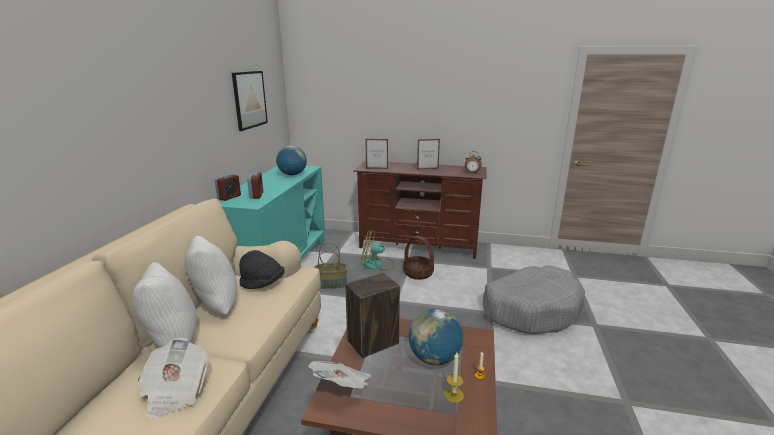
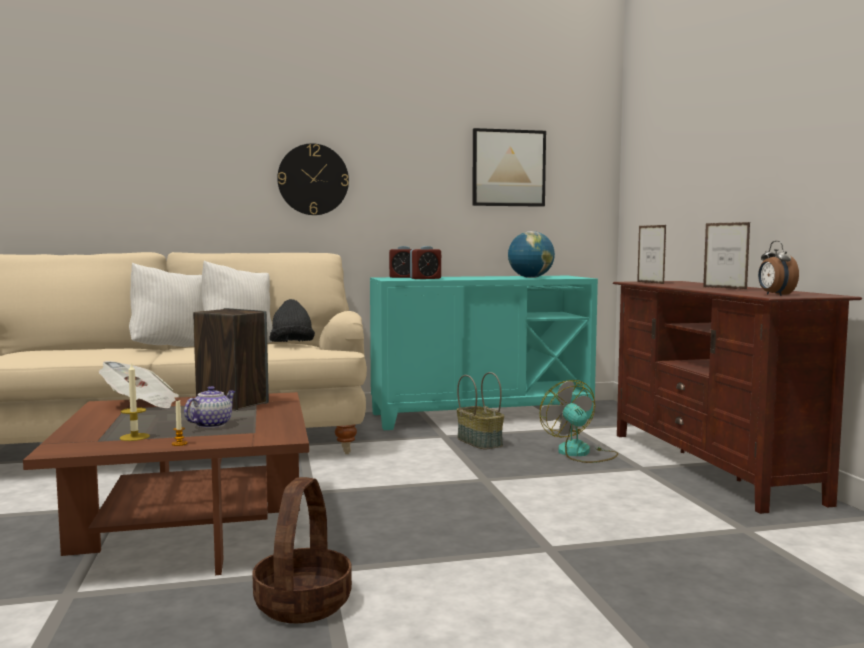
camera: 65 degrees right, 15 degrees down
newspaper [138,338,209,420] -> none
basket [403,236,434,280] -> basket moved to [252,477,352,623]
globe [408,309,463,365] -> teapot [184,386,236,428]
grey dog bed [483,266,585,334] -> none
none -> wall clock [277,143,349,215]

